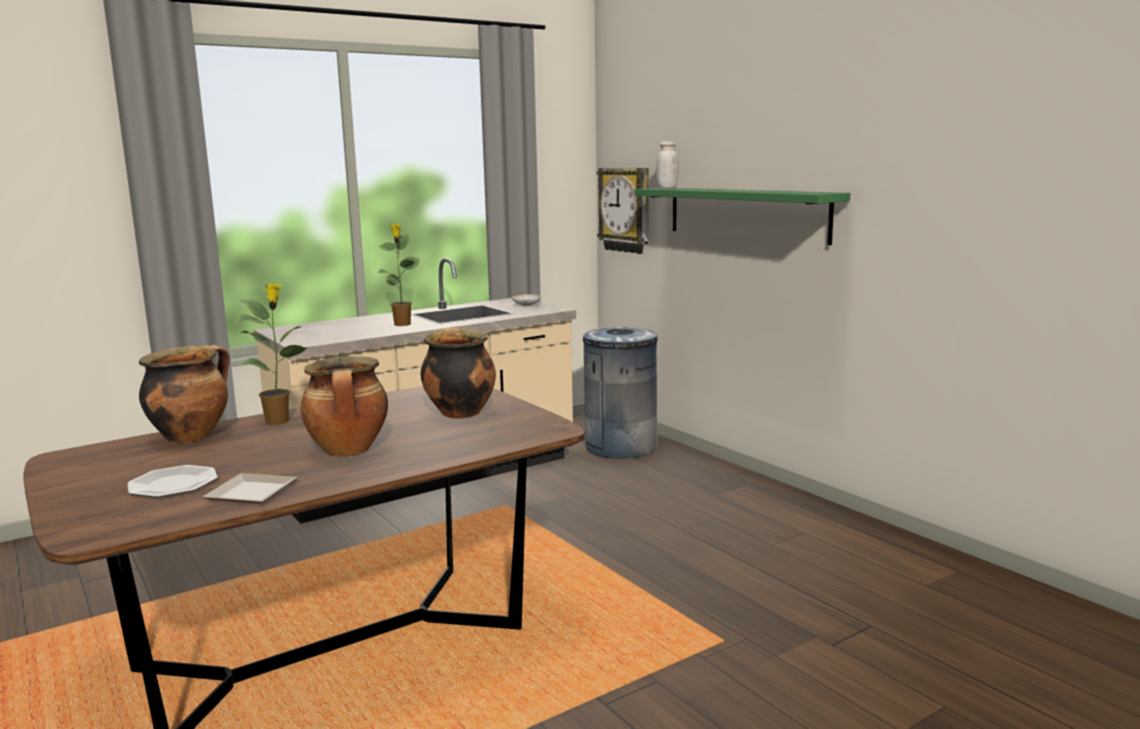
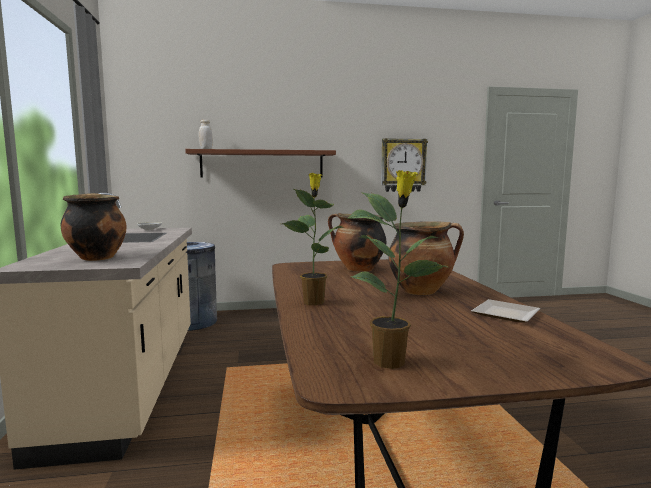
camera: 65 degrees left, 5 degrees down
plate [127,465,218,498] -> none
cooking pot [139,345,230,443] -> cooking pot moved to [60,193,126,261]
potted plant [377,224,420,326] -> potted plant moved to [347,170,447,369]
wall clock [597,168,649,254] -> wall clock moved to [381,138,428,192]
green shelf [635,188,851,245] -> brown shelf [185,149,336,178]

